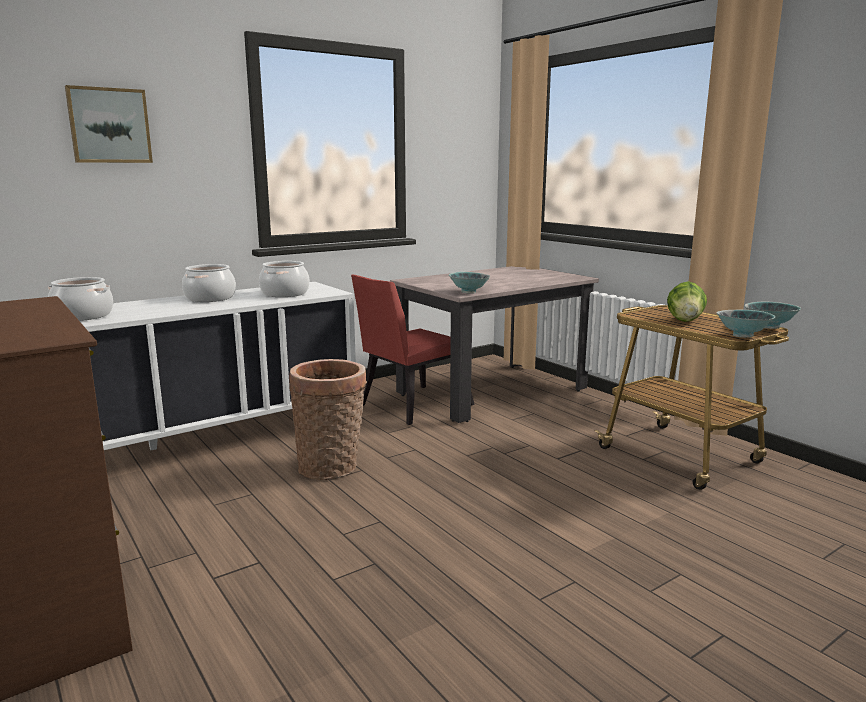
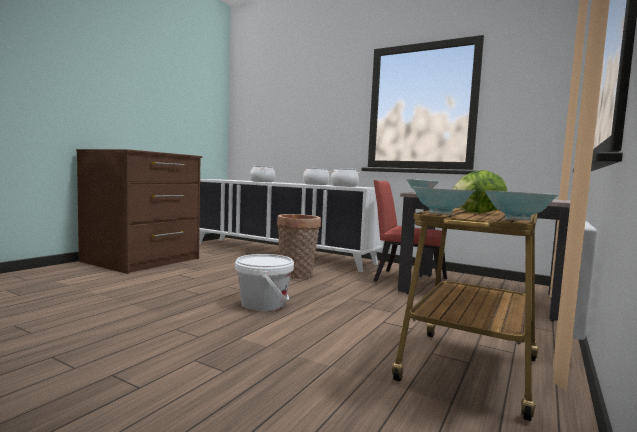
camera: 65 degrees right, 10 degrees down
picture [65,85,153,163] -> none
none -> white bucket [235,254,294,311]

